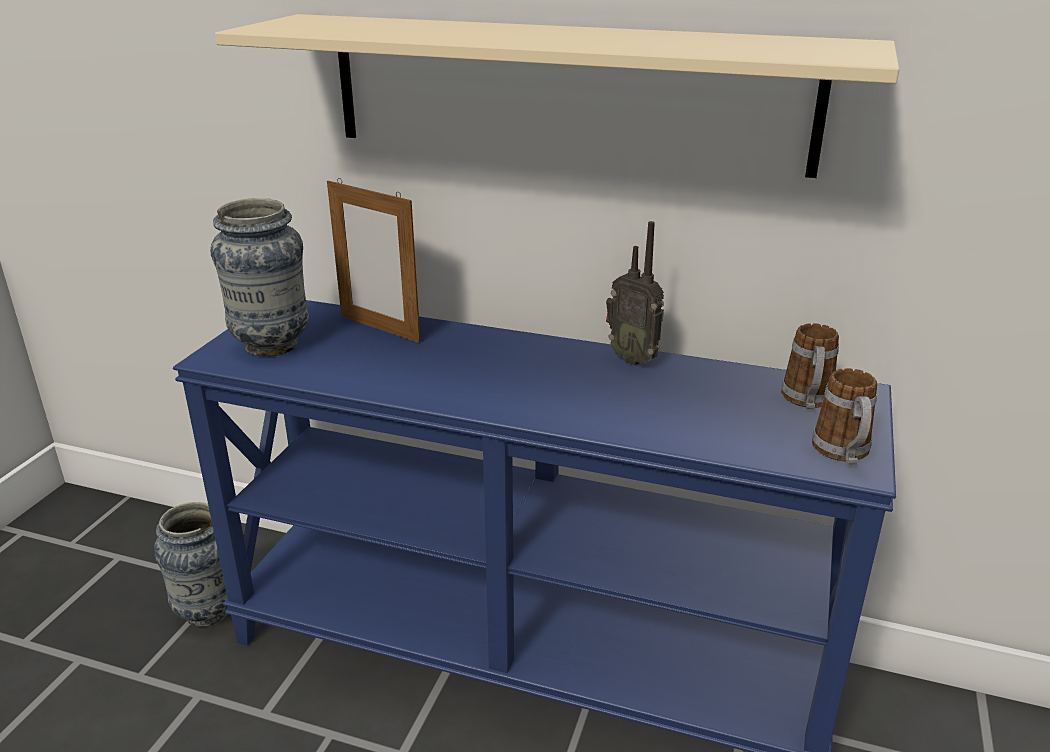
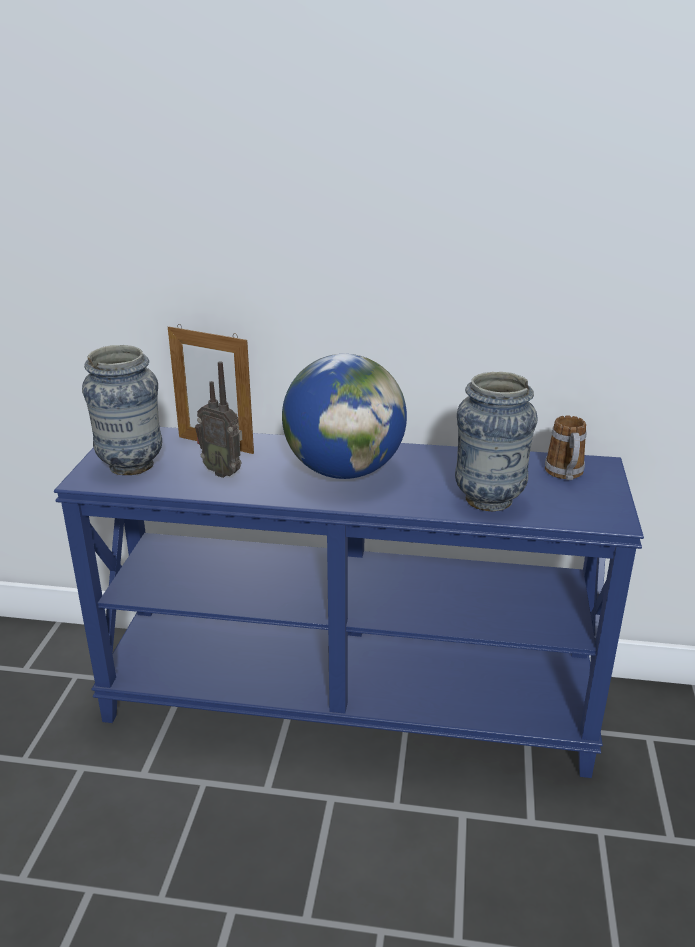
camera: 10 degrees left, 0 degrees up
vase [154,502,228,627] -> vase moved to [455,372,538,511]
beige shelf [215,14,899,178] -> none
radio [606,221,664,366] -> radio moved to [195,361,242,478]
mug [812,368,877,464] -> none
none -> globe [282,354,407,479]

